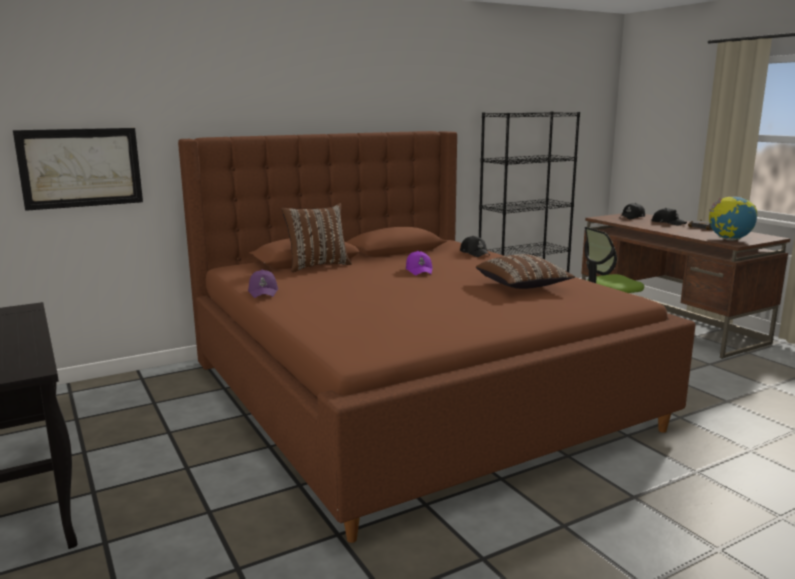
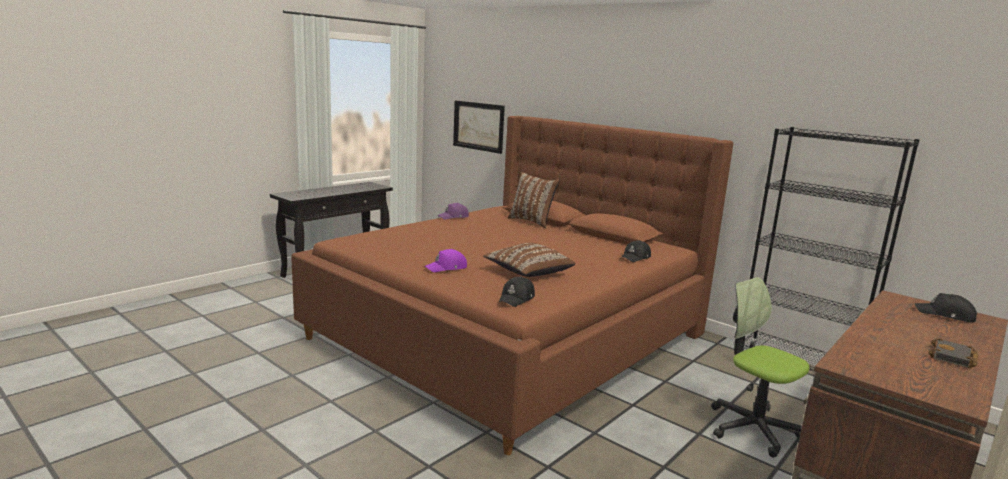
camera: 70 degrees right, 0 degrees up
purple cap [406,251,433,275] -> purple cap moved to [425,249,467,272]
black cap [652,208,687,226] -> black cap moved to [498,276,535,307]
globe [709,197,757,241] -> none

